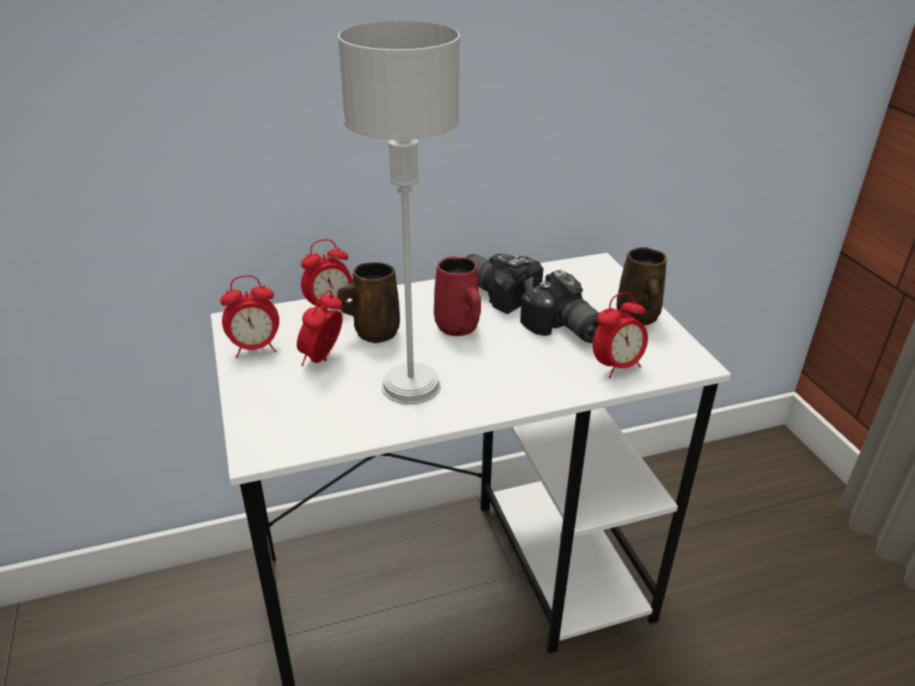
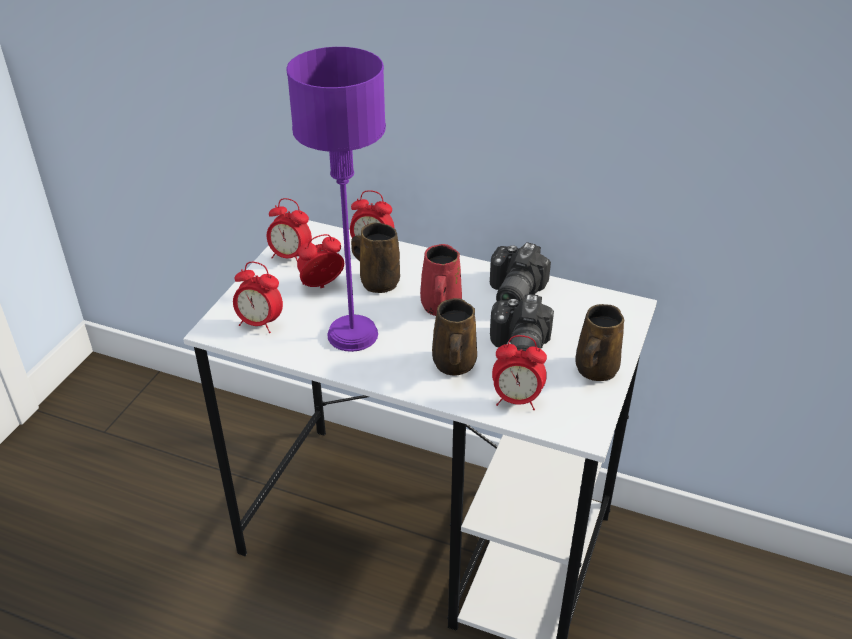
camera: 40 degrees right, 5 degrees up
grey table lamp [338,21,460,404] -> purple table lamp [286,47,386,352]
camera [466,253,543,314] -> camera turned 150 degrees counterclockwise [490,242,551,301]
none -> alarm clock [233,262,283,333]
none -> brown mug [432,298,477,375]

